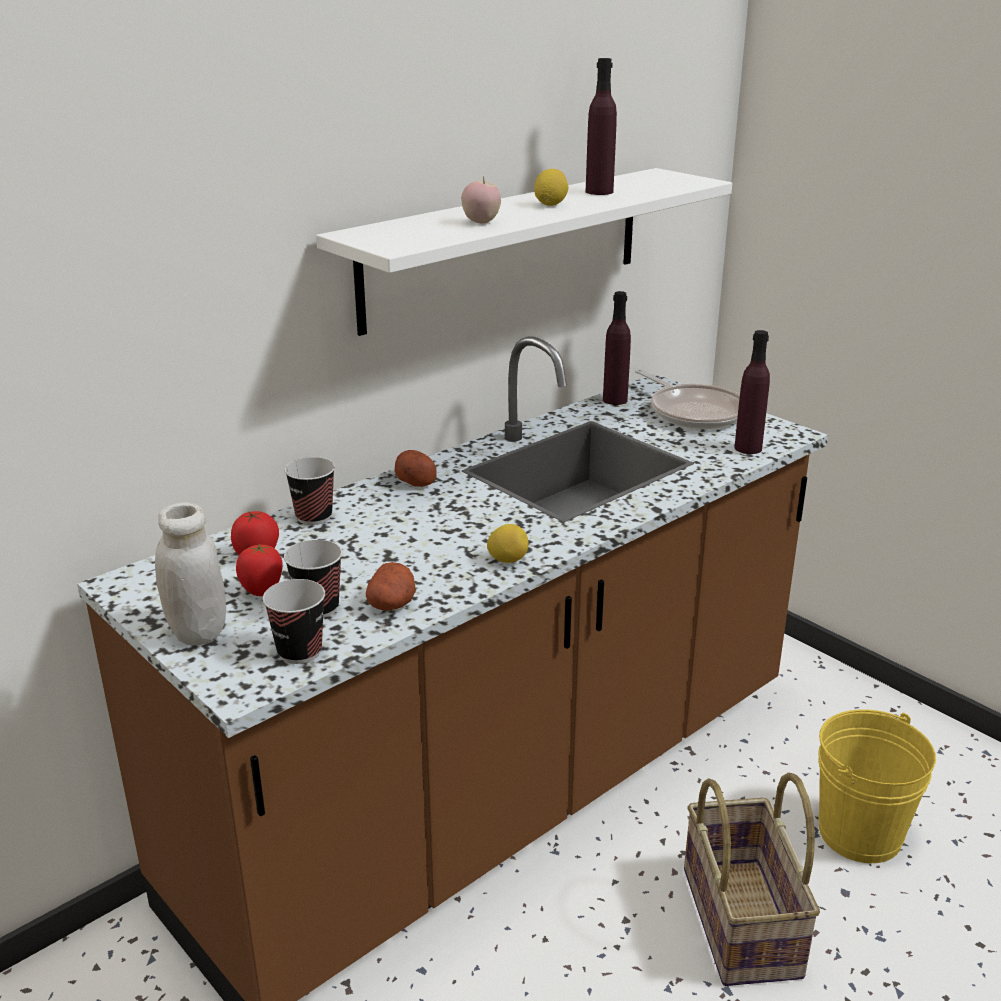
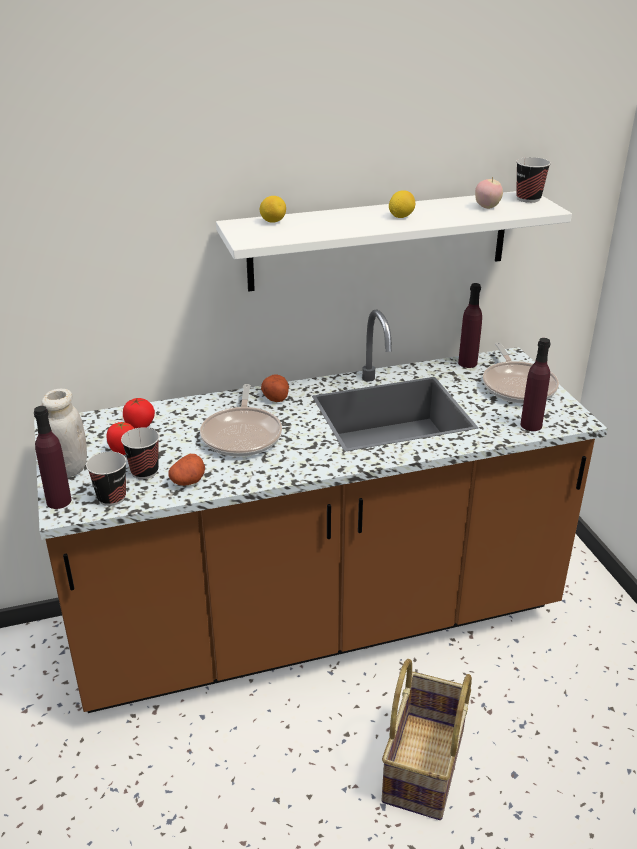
camera: 25 degrees right, 5 degrees up
cup [284,457,335,525] -> cup moved to [516,157,551,203]
apple [461,176,501,224] -> apple moved to [475,177,503,209]
lemon [487,524,529,563] -> lemon moved to [260,196,286,223]
purple bottle [586,58,617,195] -> purple bottle moved to [34,406,72,509]
yellow bucket [818,709,936,863] -> none
none -> frying pan [200,384,282,457]

